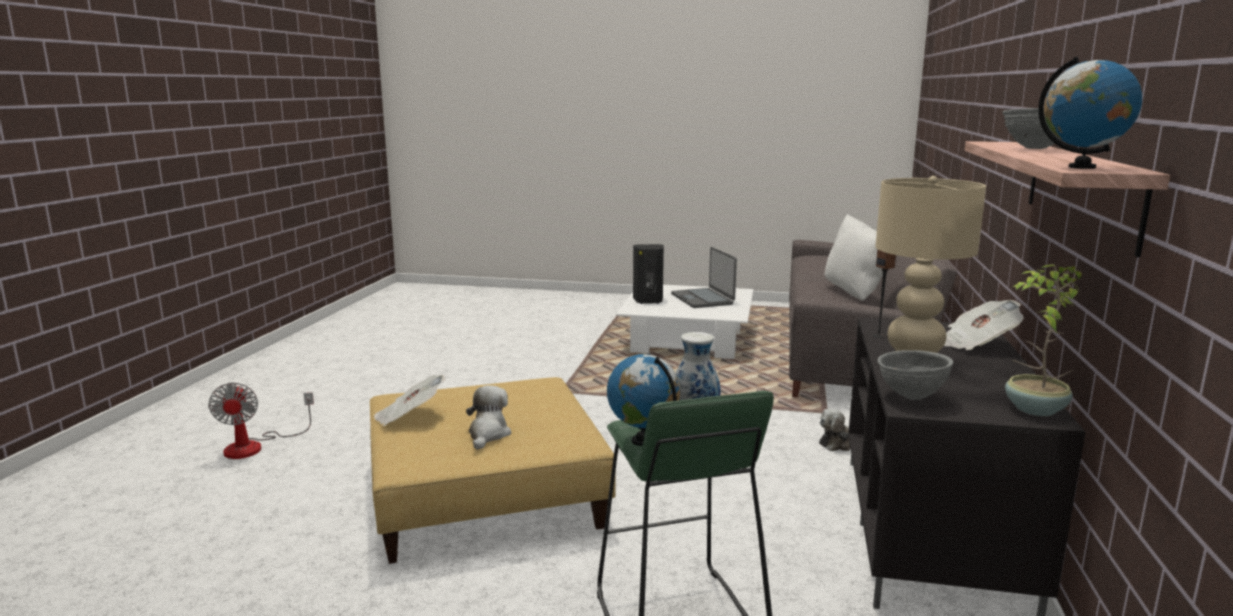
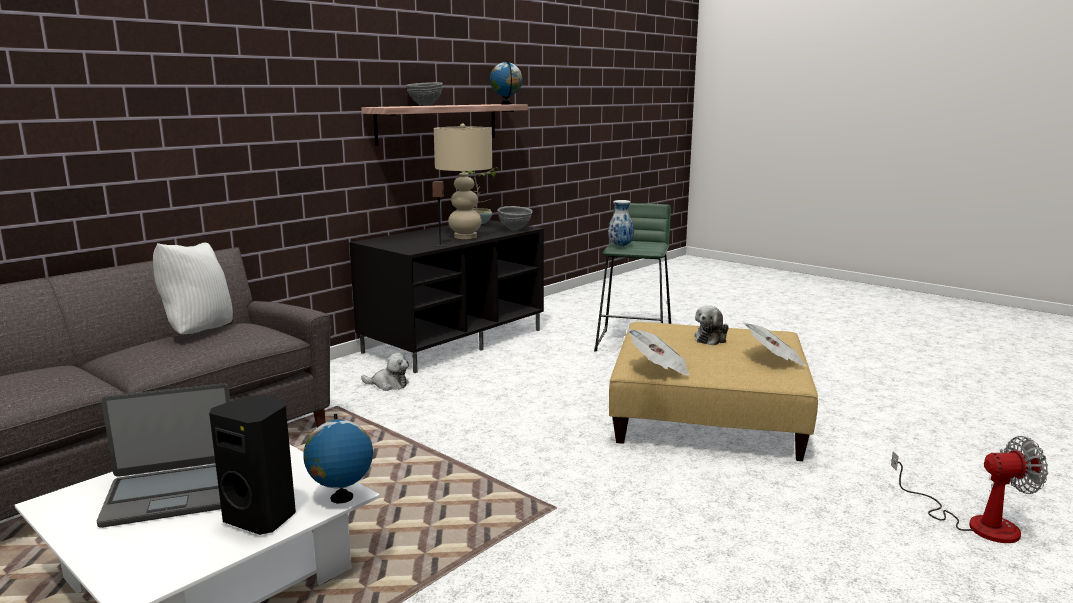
camera: 150 degrees left, 0 degrees up
fan [208,383,314,459] -> fan turned 75 degrees clockwise [891,436,1048,543]
globe [607,354,680,446] -> globe moved to [303,414,373,503]
laptop [671,247,737,308] -> laptop turned 60 degrees clockwise [97,383,230,528]
newspaper [944,300,1024,350] -> newspaper moved to [627,329,690,376]

